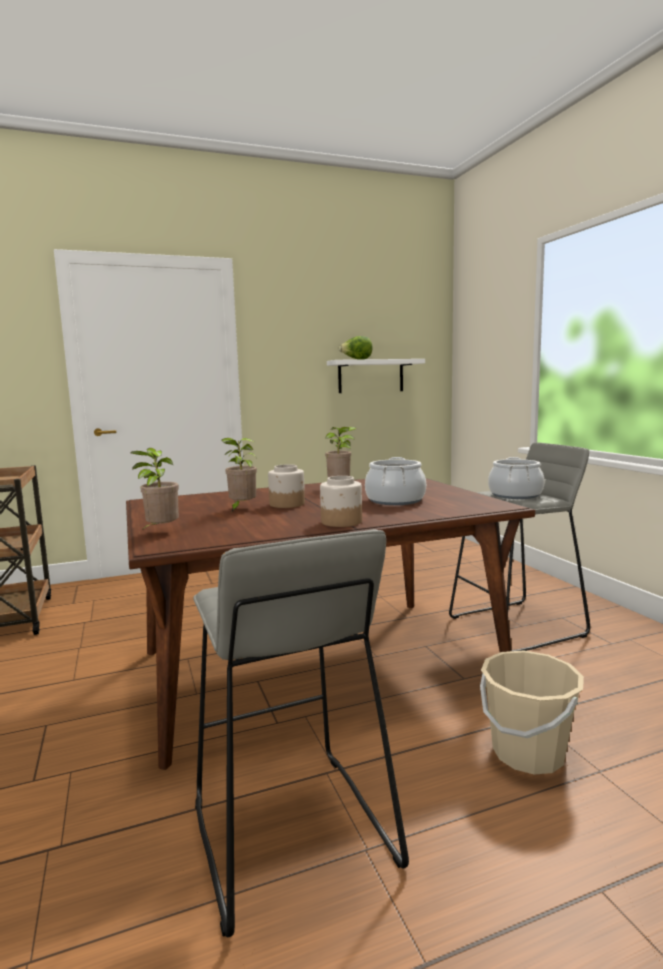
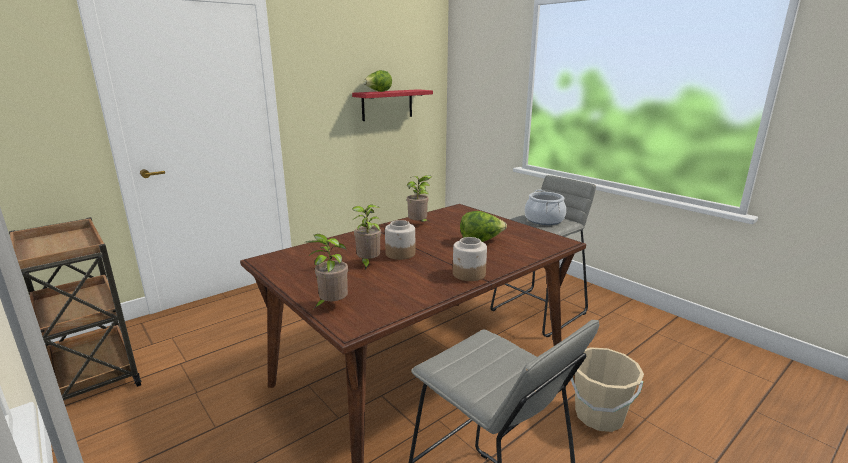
camera: 20 degrees left, 10 degrees up
white shelf [327,359,425,393] -> red shelf [352,89,433,121]
cooking pot [365,457,426,505] -> lettuce [460,211,507,242]

